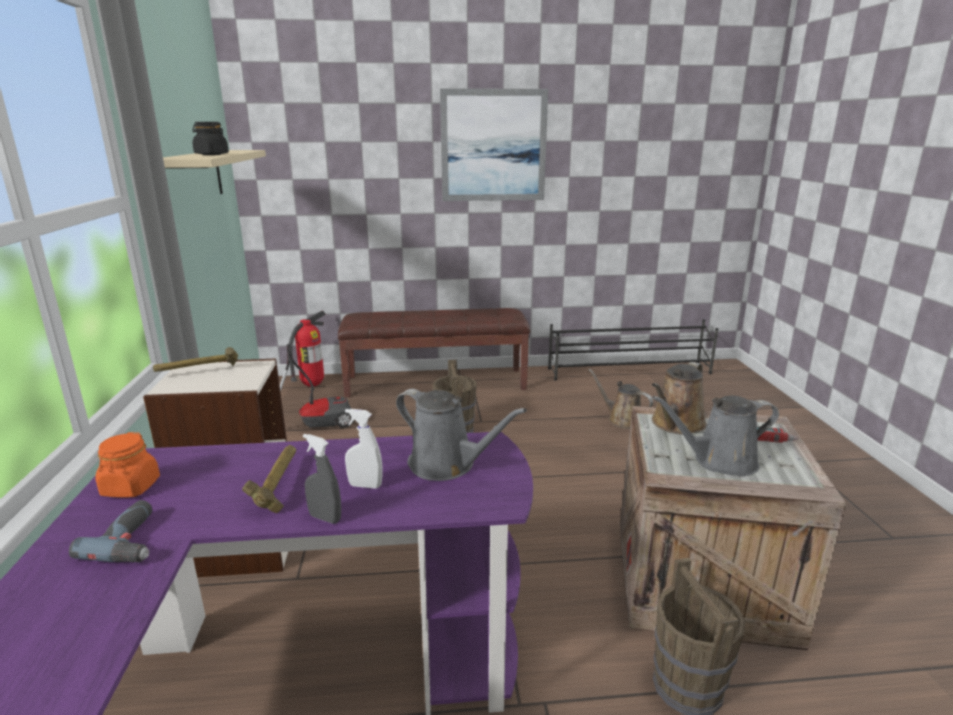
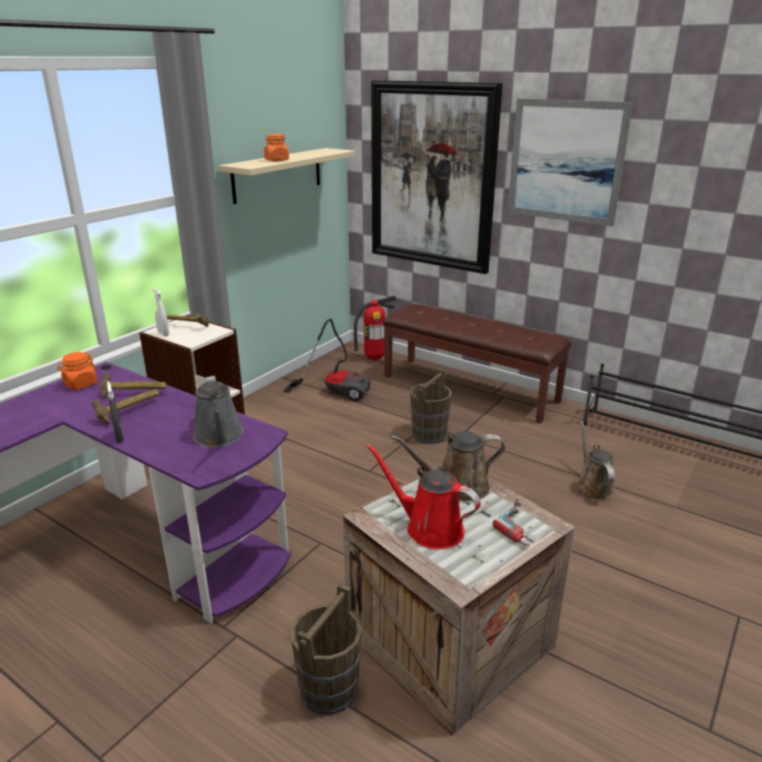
camera: 40 degrees right, 5 degrees up
power drill [69,500,152,562] -> none
black jar [192,122,229,155] -> orange jar [264,134,289,161]
white spray bottle [345,409,383,489] -> white spray bottle moved to [153,289,169,336]
grey watering can [652,396,779,476] -> red watering can [366,444,481,549]
none -> hammer [99,373,167,399]
none -> picture [371,80,503,274]

